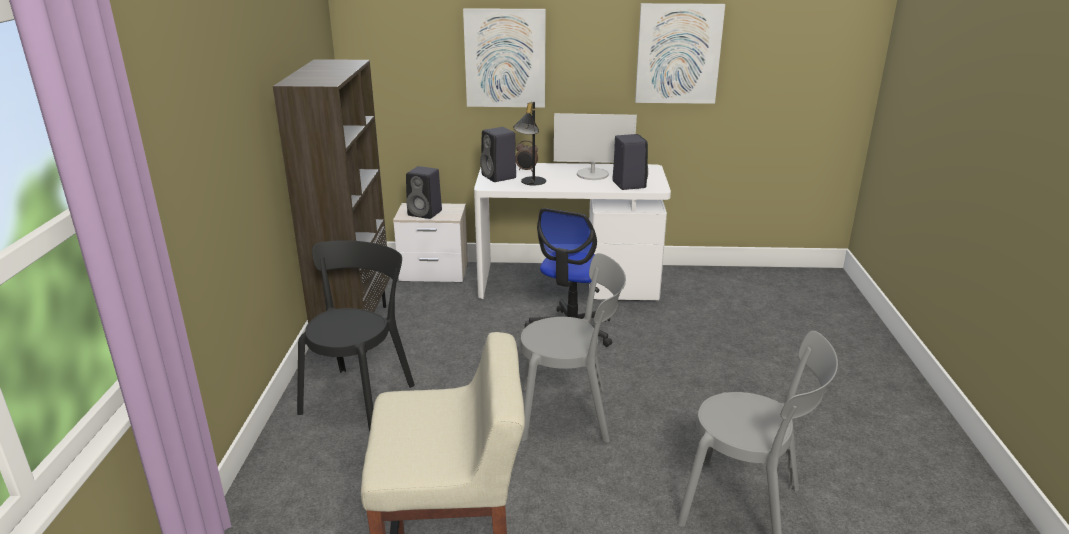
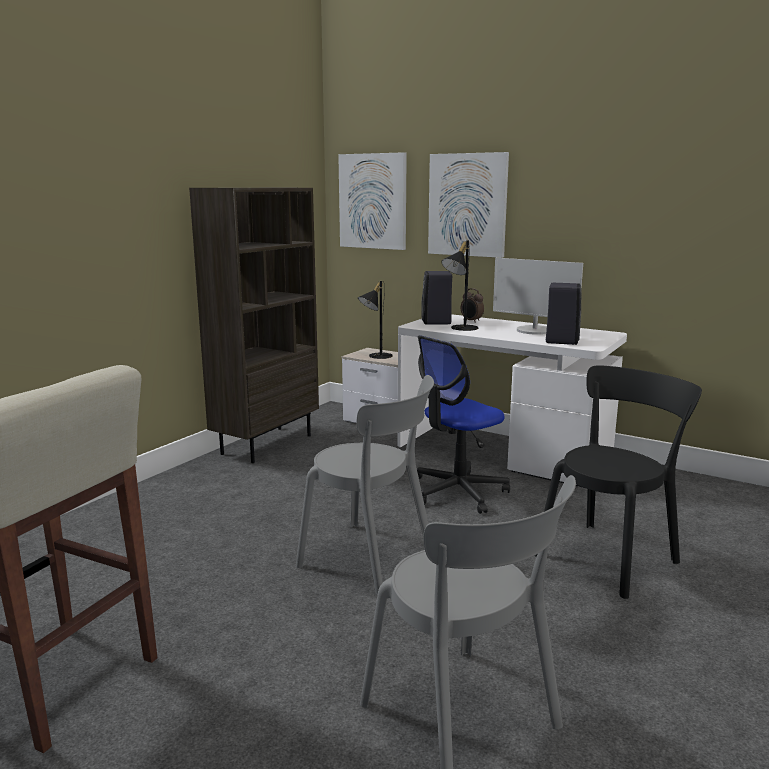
camera: 30 degrees right, 10 degrees down
black chair [297,240,415,431] -> black chair moved to [535,365,702,599]
black speaker [406,166,442,219] -> black table lamp [358,281,393,359]
picture [635,3,725,104] -> picture moved to [338,152,407,250]

